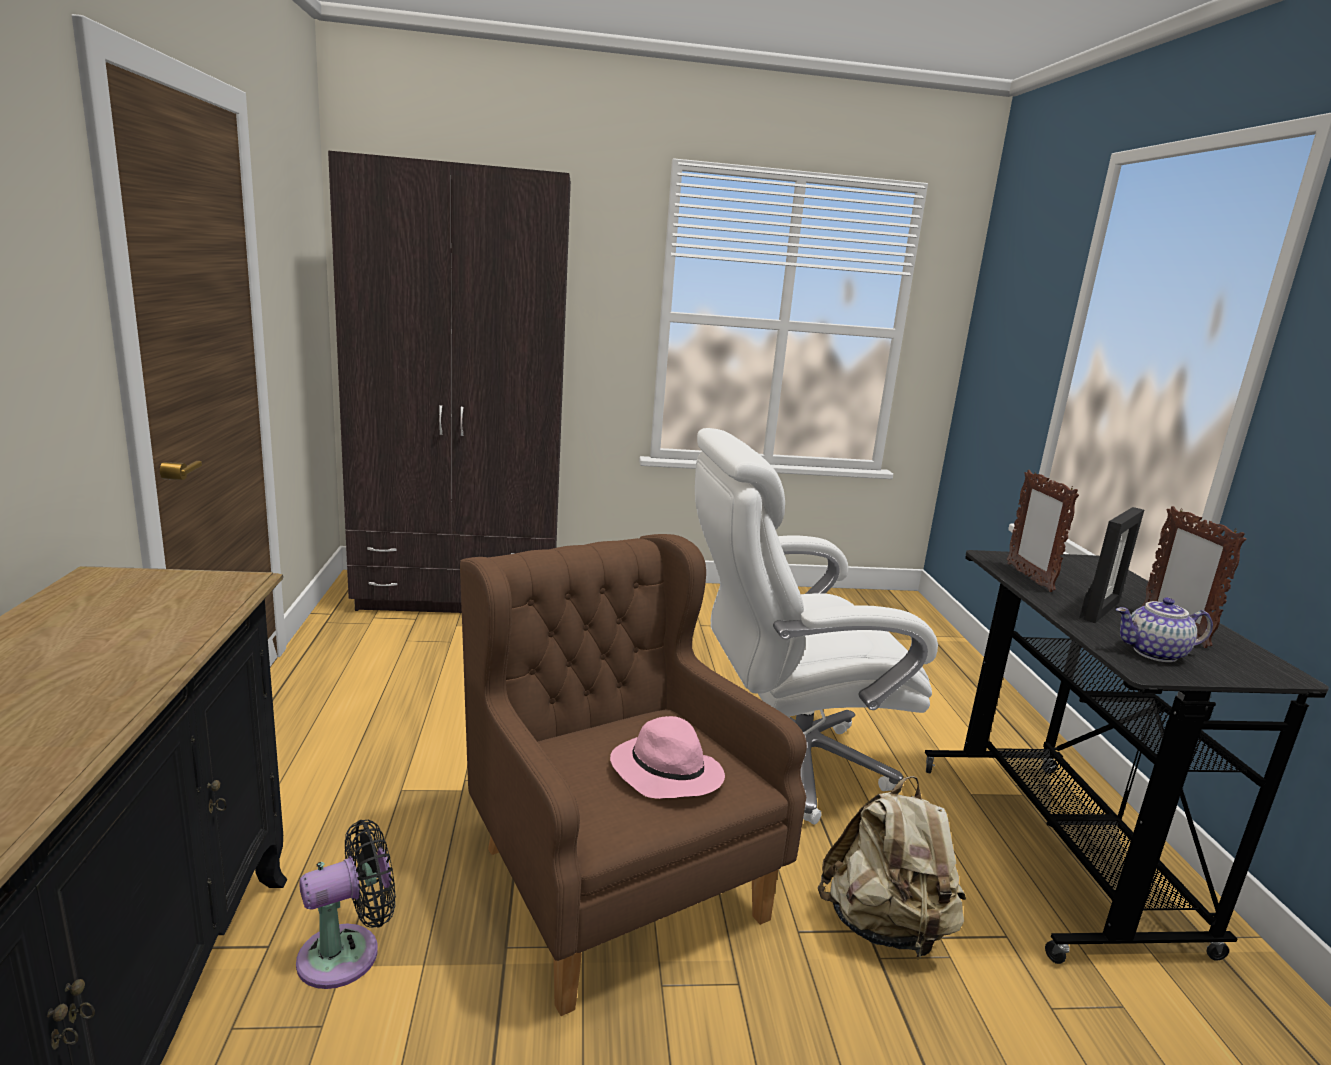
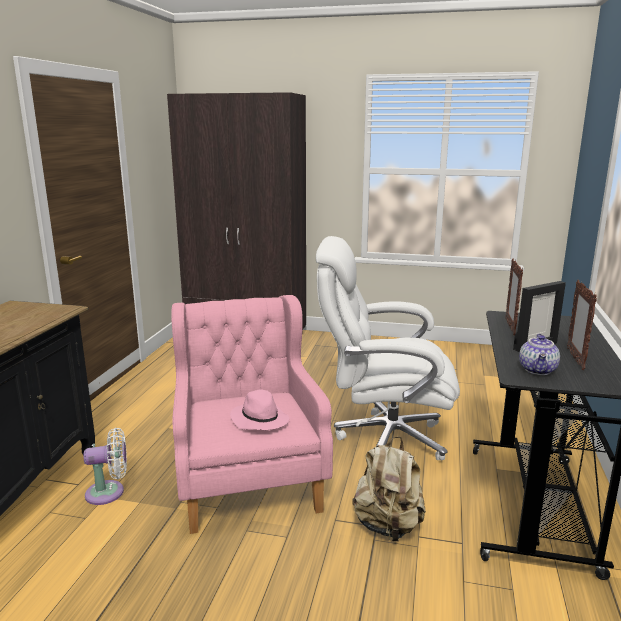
camera: 20 degrees right, 0 degrees up
black fan [296,820,396,989] -> white fan [84,428,127,505]
brown armchair [460,534,807,1016] -> pink armchair [171,295,333,534]
teapot [1116,597,1213,662] -> teapot turned 90 degrees counterclockwise [519,334,560,375]

